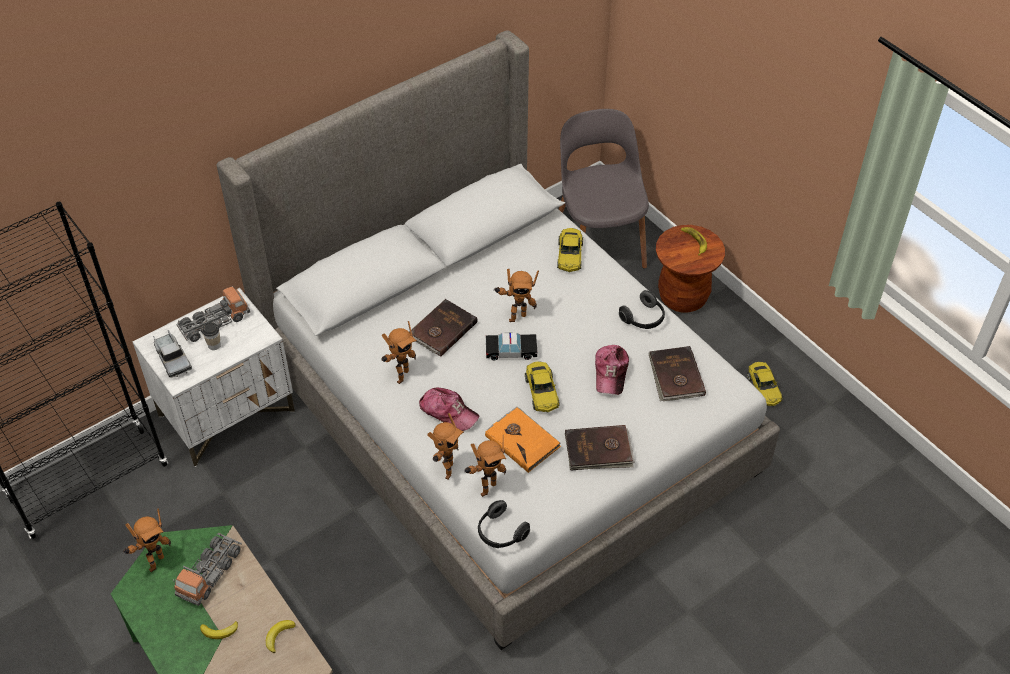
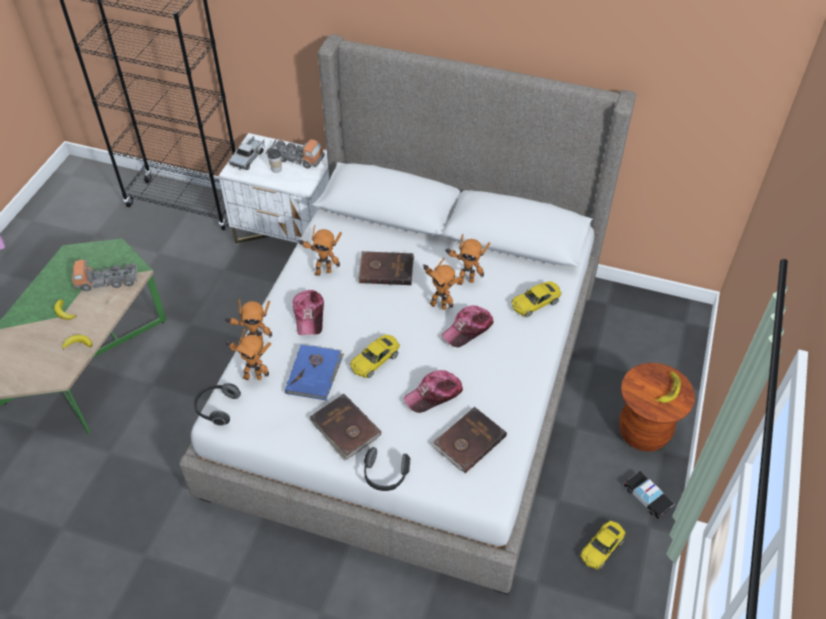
camera: 55 degrees right, 0 degrees up
toy robot [123,509,171,572] -> toy robot moved to [444,234,490,285]
orange book [485,406,561,473] -> blue book [285,345,344,400]
toy car [486,332,538,360] -> toy car moved to [624,471,675,519]
grey chair [559,109,649,269] -> none
headphones [619,290,665,329] -> headphones moved to [364,447,410,491]
none -> cap [441,305,494,347]

